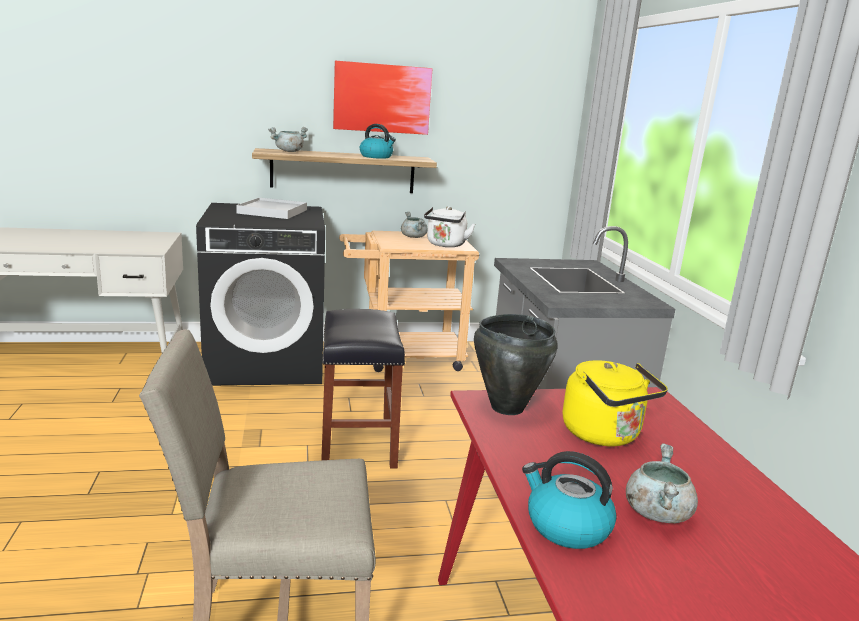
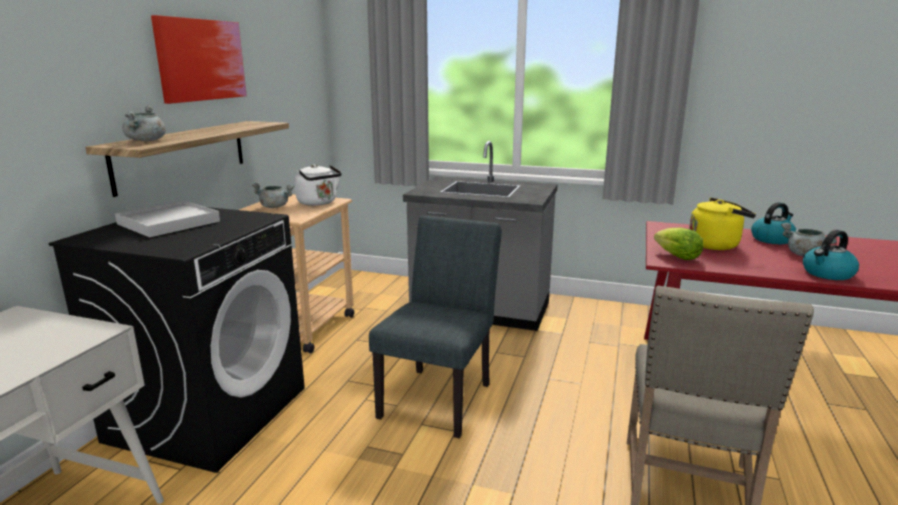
camera: 60 degrees left, 0 degrees up
black stool [321,309,405,468] -> grey chair [369,216,502,438]
kettle [360,124,396,159] -> kettle moved to [751,202,796,244]
black cooking pot [474,314,557,415] -> lettuce [654,227,703,260]

